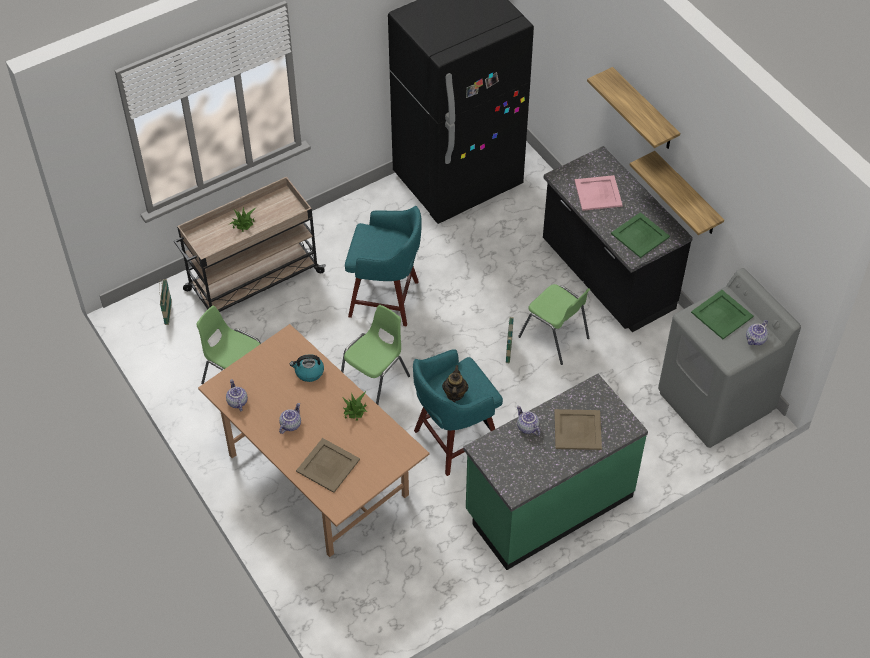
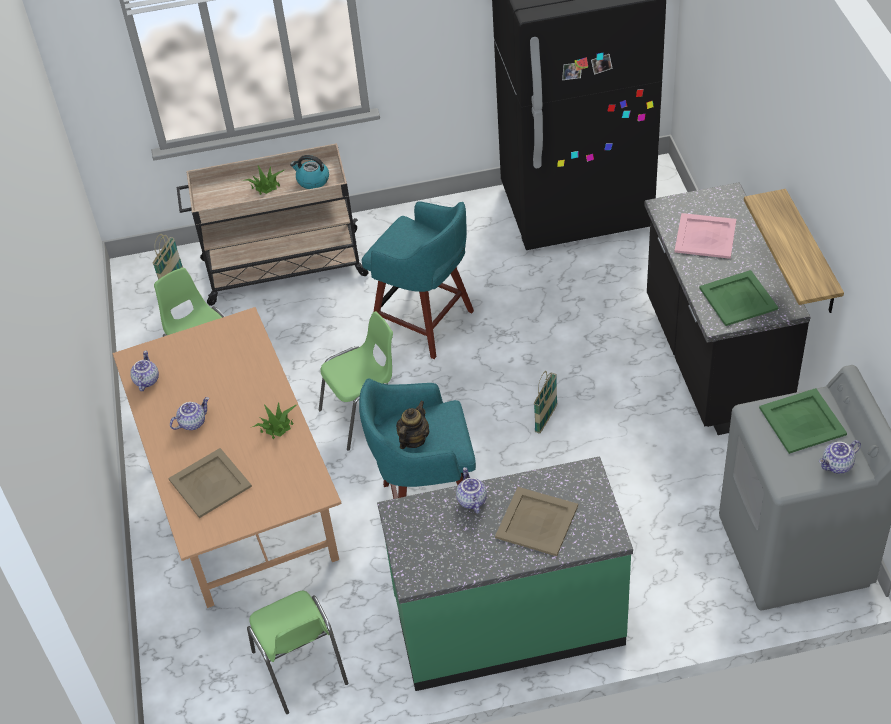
camera: 25 degrees right, 5 degrees down
kettle [290,354,324,382] -> kettle moved to [290,155,329,189]
green chair [518,284,590,365] -> green chair moved to [247,591,348,714]
shelf [587,67,680,149] -> none

